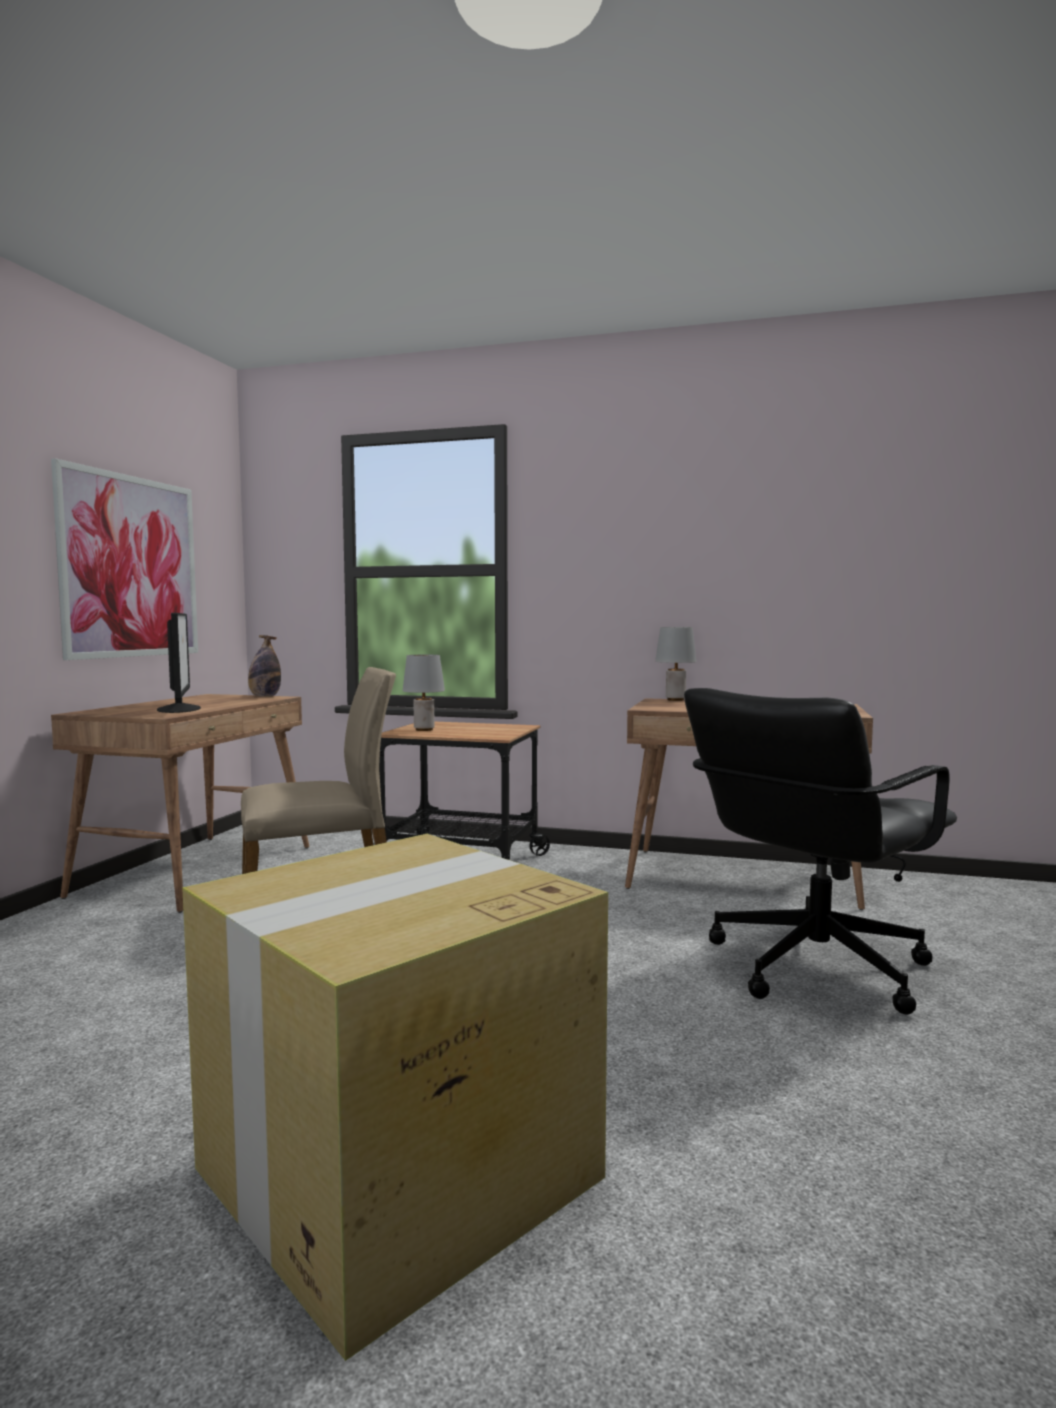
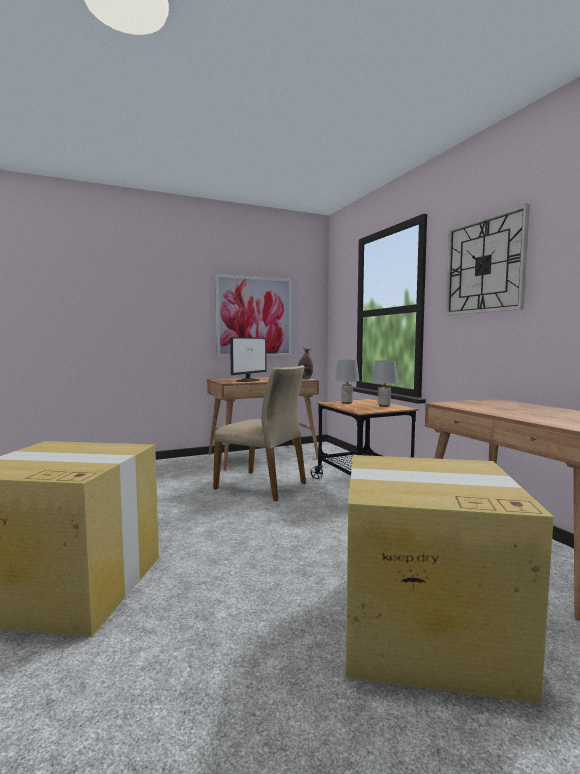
camera: 50 degrees right, 0 degrees up
grey table lamp [655,627,697,701] -> grey table lamp moved to [372,361,398,407]
black office chair [684,688,957,1015] -> cardboard box [346,455,554,704]
none -> wall clock [445,203,530,315]

